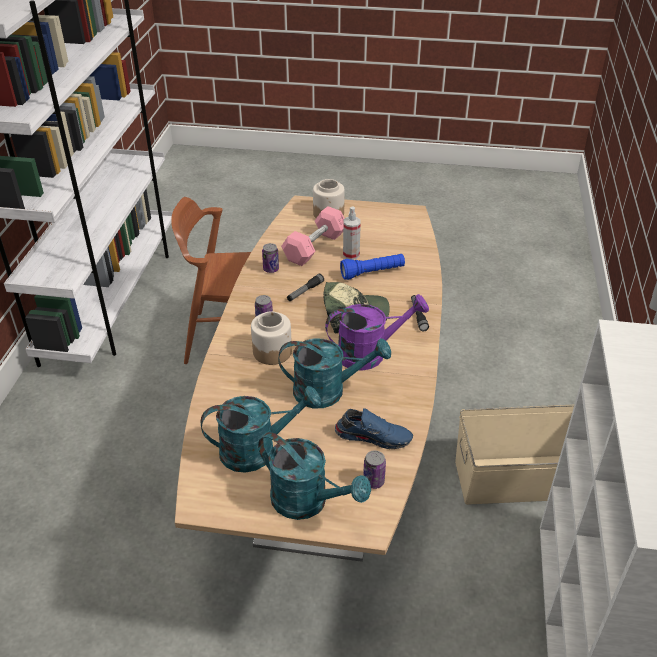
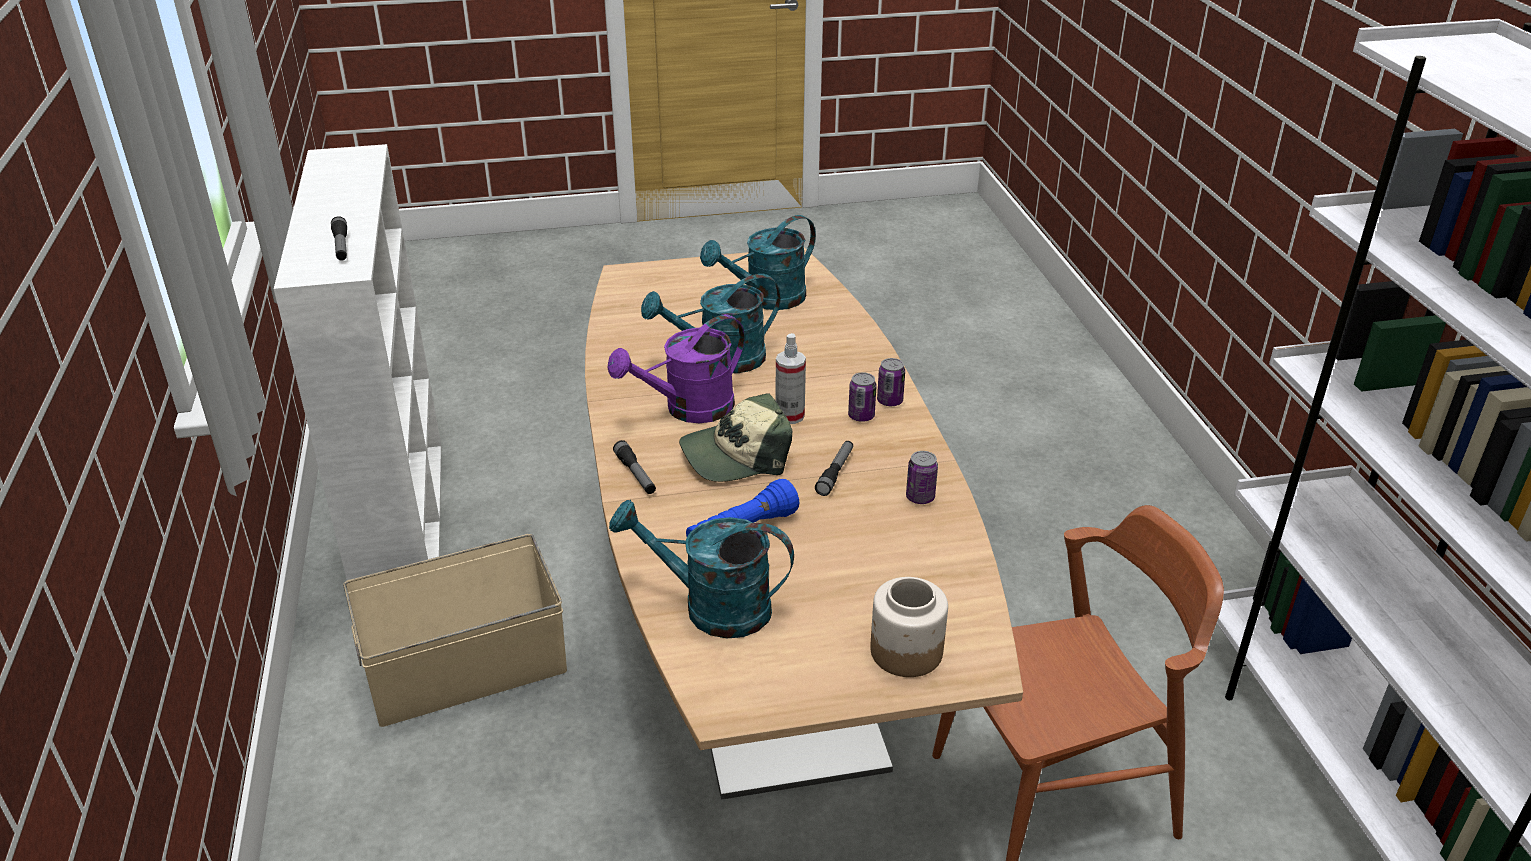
camera: 160 degrees right, 5 degrees down
jar [251,311,292,365] -> none
turquoise watering can [258,432,371,520] -> turquoise watering can moved to [609,500,794,638]
pink dumbbell [281,206,345,266] -> none
blue shoe [335,408,413,449] -> none
spray bottle [343,206,361,260] -> spray bottle moved to [775,333,806,424]
can [363,450,386,489] -> can moved to [877,358,905,406]
none -> flashlight [331,216,347,261]

